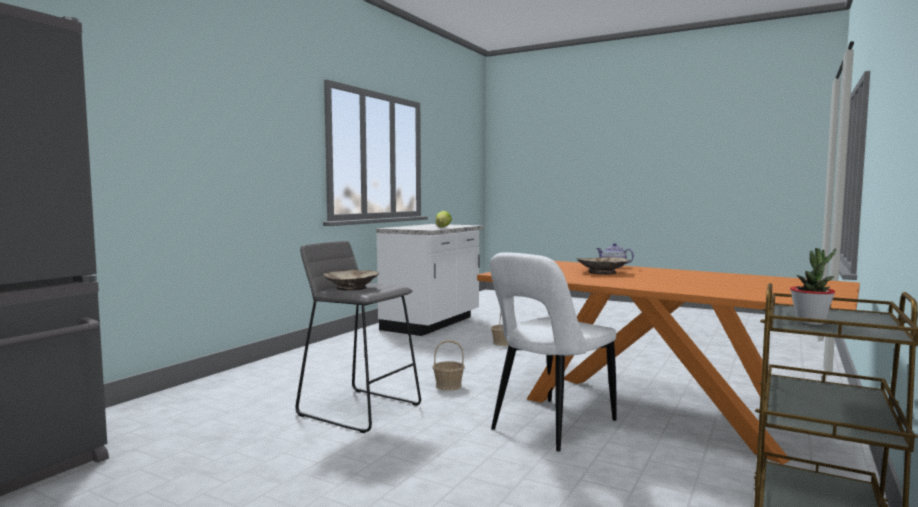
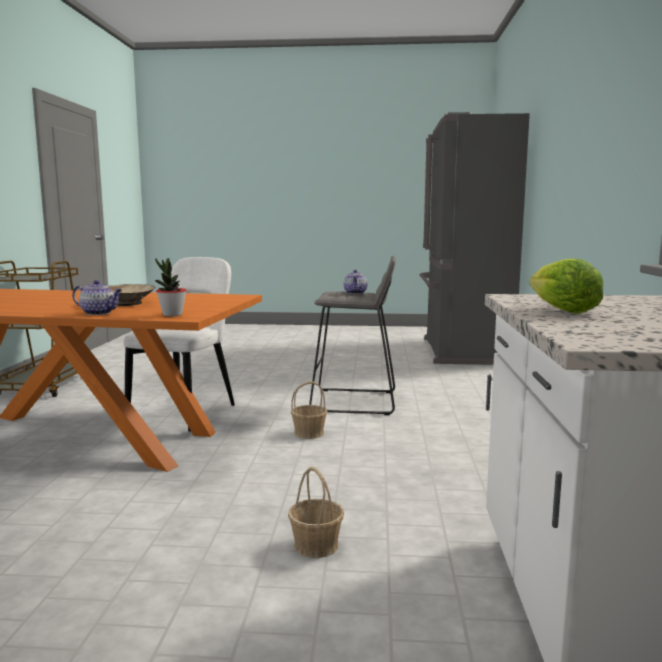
camera: 155 degrees right, 5 degrees up
beige bowl [323,270,379,291] -> teapot [343,270,368,294]
potted plant [790,248,836,325] -> potted plant moved to [155,258,186,316]

